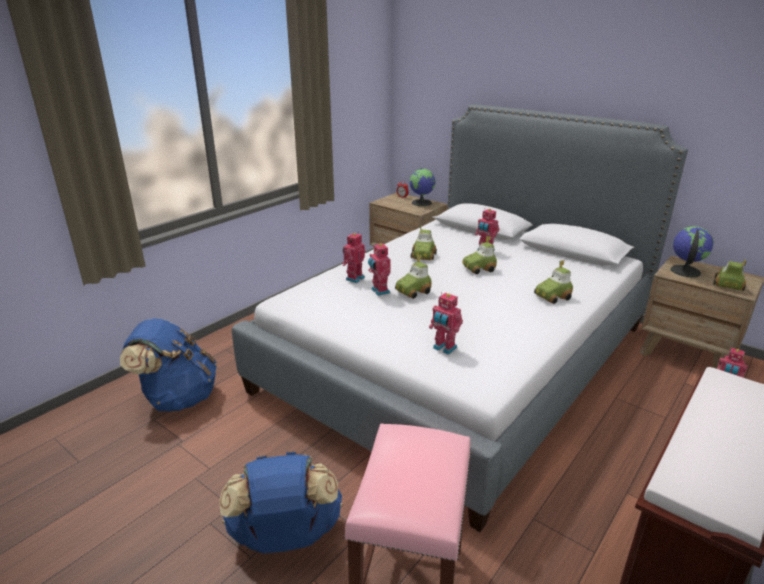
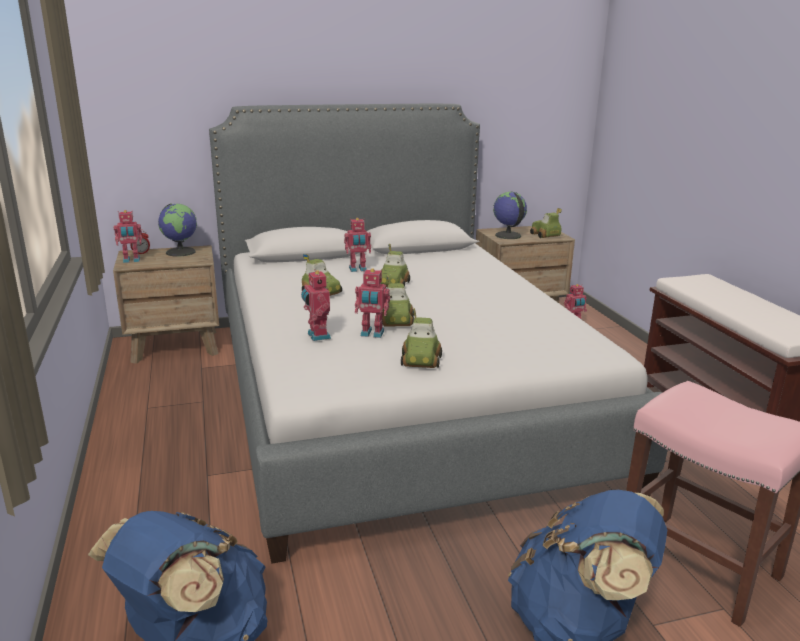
camera: 55 degrees left, 5 degrees down
toy robot [429,292,463,355] -> toy robot moved to [114,210,142,263]
toy car [534,260,573,304] -> toy car moved to [401,308,442,368]

